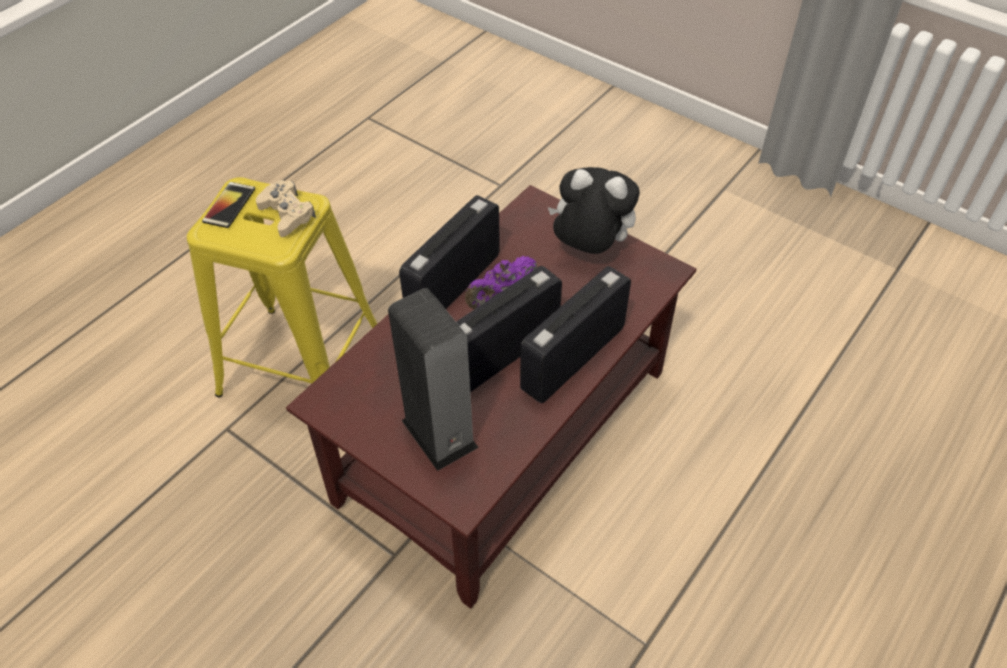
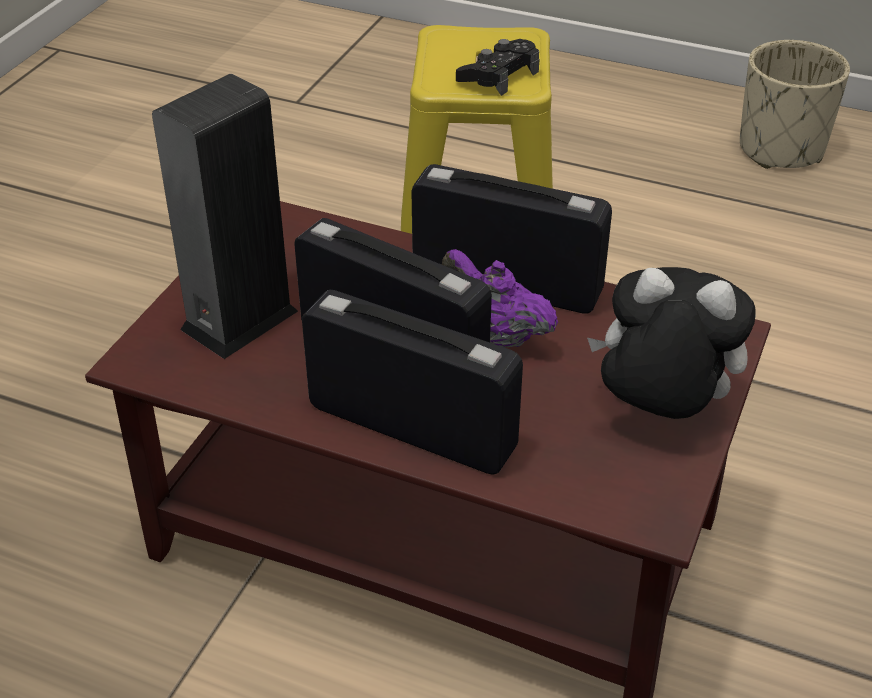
camera: 75 degrees right, 10 degrees down
phone [202,182,255,228] -> none
beige game controller [256,180,316,237] -> black game controller [456,39,539,96]
plush toy [548,167,640,254] -> plush toy turned 75 degrees counterclockwise [587,267,756,419]
none -> beige planter [740,40,850,169]

